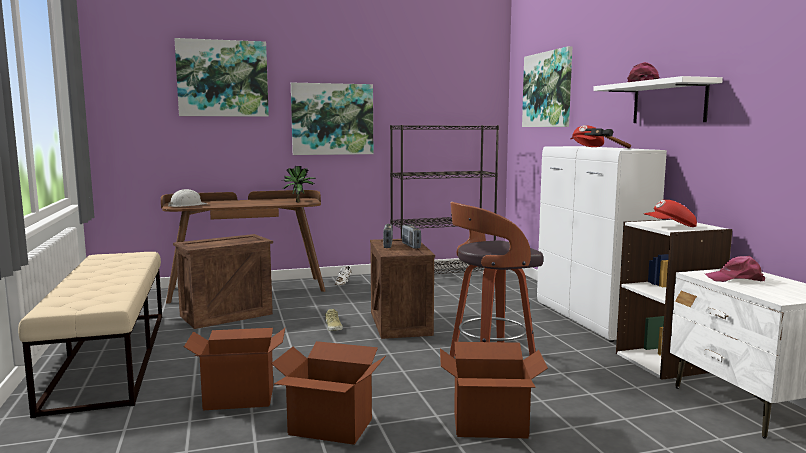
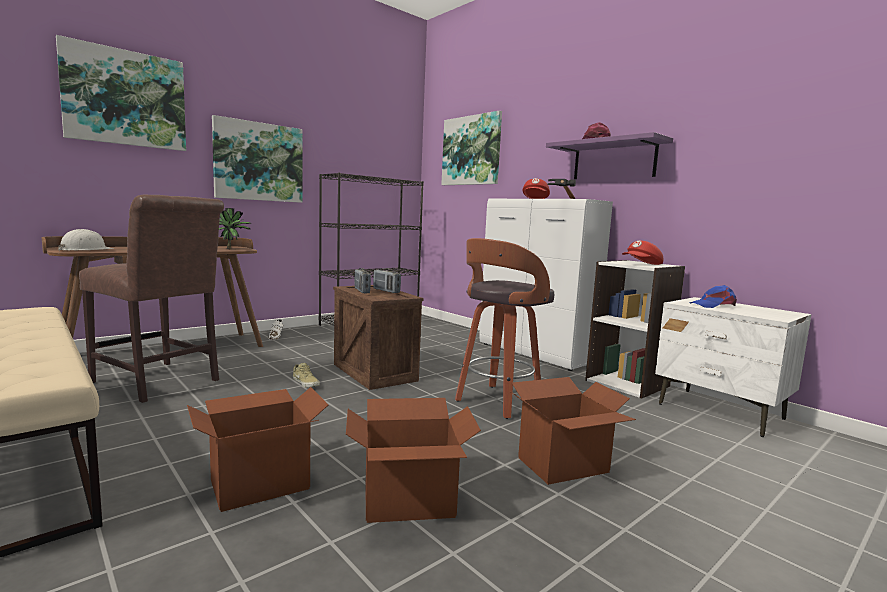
camera: 25 degrees left, 0 degrees up
crate [173,234,273,329] -> brown chair [79,195,224,403]
white shelf [593,76,723,123] -> purple shelf [546,132,673,179]
pink cap [705,256,765,282] -> blue cap [690,285,737,308]

